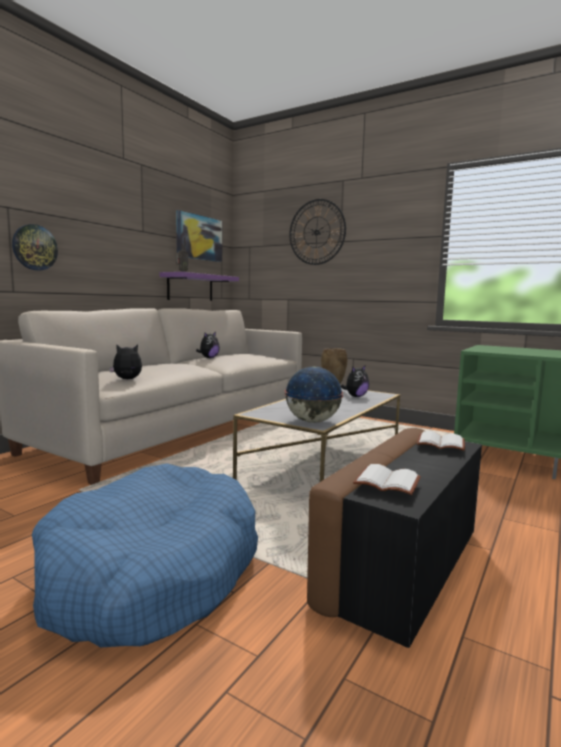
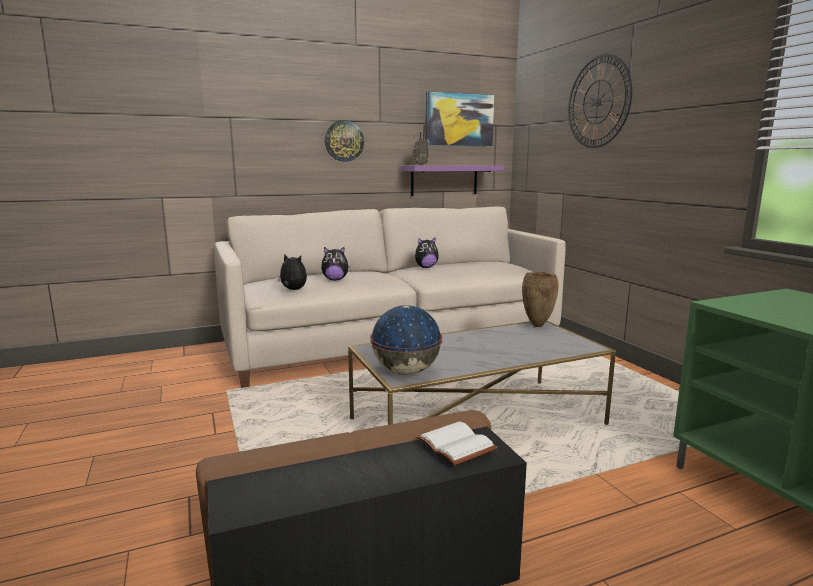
camera: 35 degrees right, 5 degrees up
wall clock [12,224,58,271] -> wall clock moved to [325,120,364,162]
blue dog bed [32,463,258,647] -> none
plush toy [341,366,369,397] -> plush toy moved to [321,247,351,280]
white book [353,464,421,495] -> none

